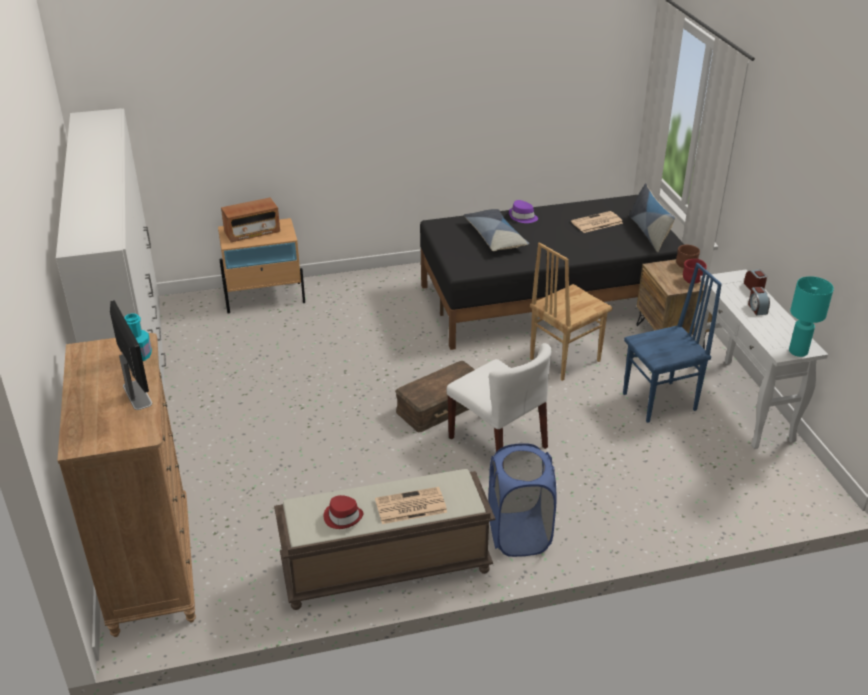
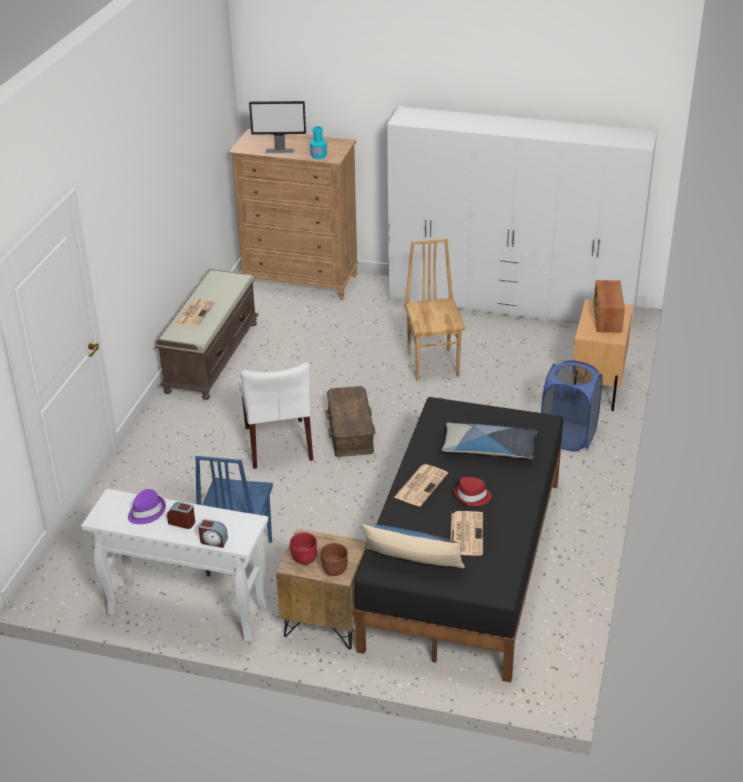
camera: 120 degrees right, 0 degrees up
red hat [324,495,363,529] -> red hat moved to [454,477,492,506]
white chair [447,343,551,452] -> white chair turned 90 degrees counterclockwise [239,362,313,469]
blue laundry basket [489,443,557,557] -> blue laundry basket moved to [541,360,603,451]
purple hat [509,200,538,223] -> purple hat moved to [128,489,166,524]
brown chair [530,242,613,381] -> brown chair moved to [404,239,465,381]
turquoise table lamp [789,276,834,357] -> none
none -> newspaper [394,464,448,506]

